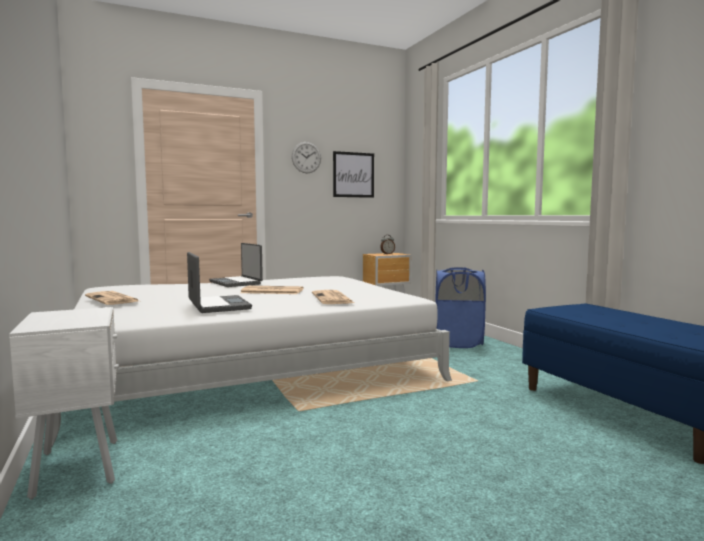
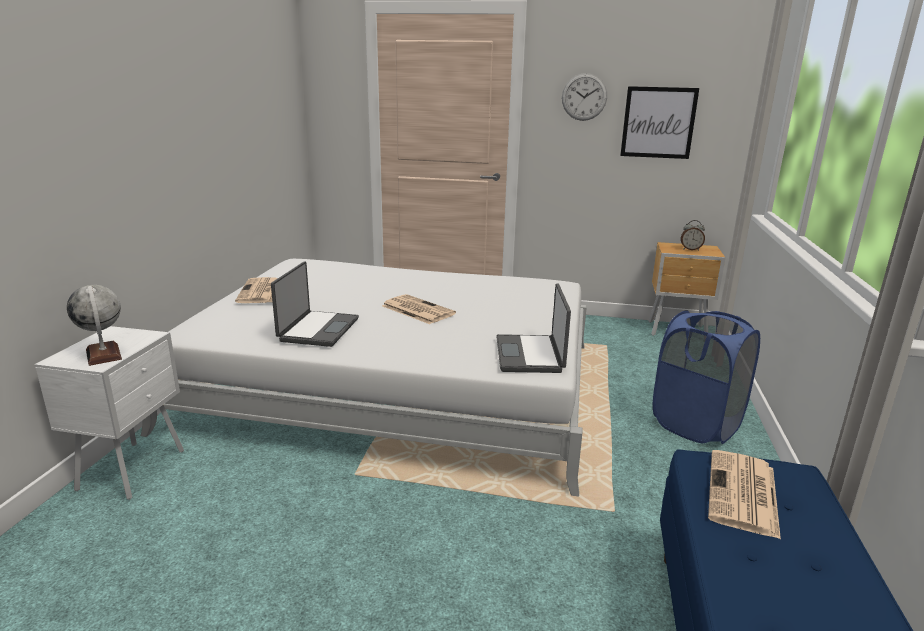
camera: 35 degrees right, 15 degrees up
laptop [209,243,263,287] -> laptop moved to [496,284,571,373]
newspaper [312,290,354,304] -> newspaper moved to [708,450,781,539]
none -> globe [67,285,122,366]

